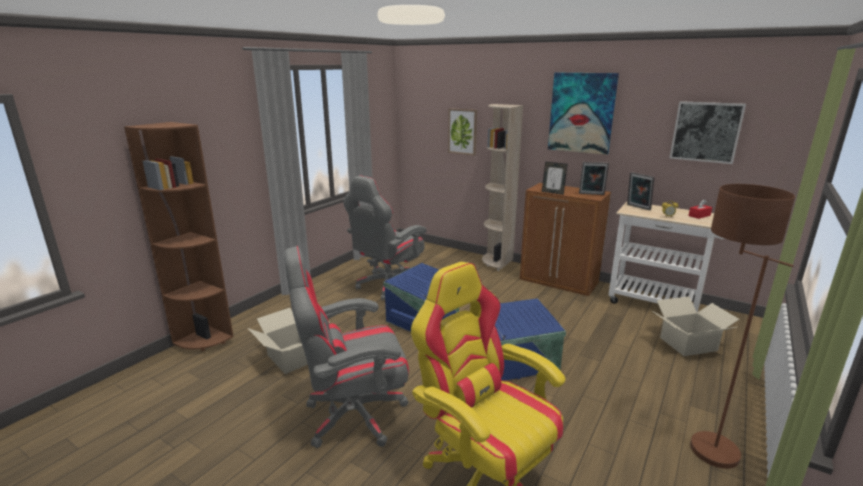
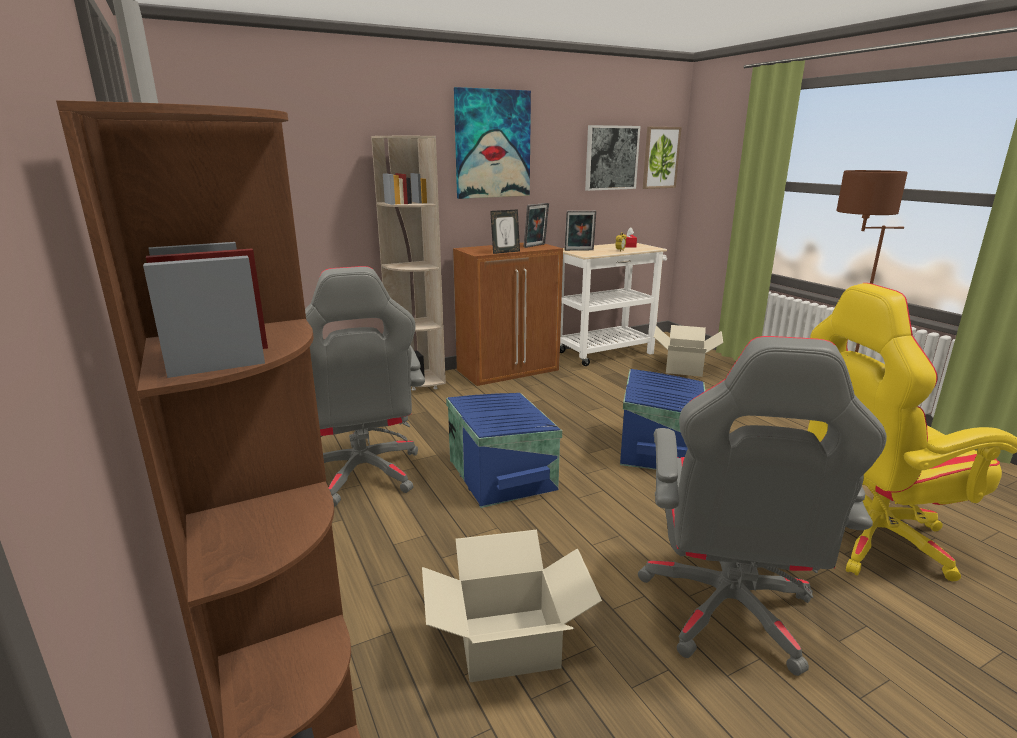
camera: 60 degrees left, 0 degrees up
picture [448,108,477,156] -> picture moved to [643,127,682,189]

